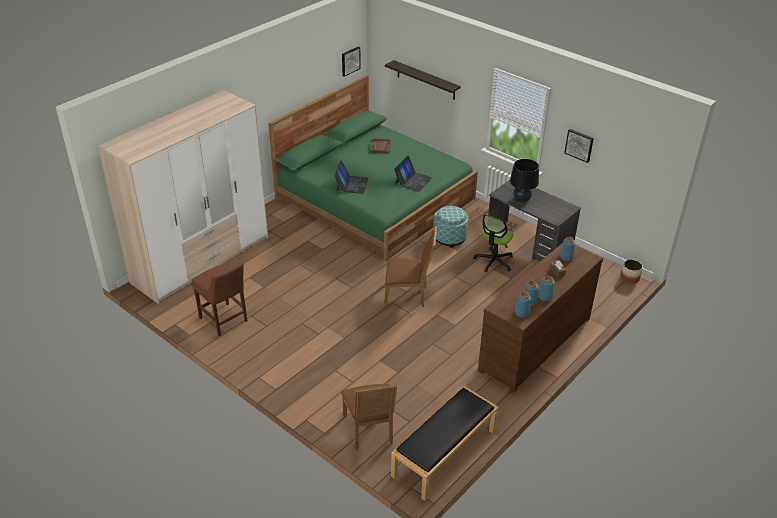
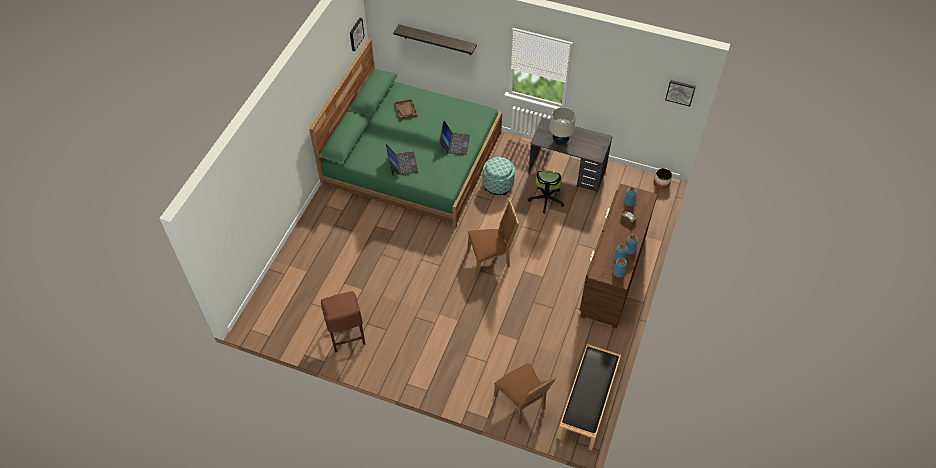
camera: 20 degrees left, 15 degrees up
wardrobe [98,90,268,304] -> none
brown chair [191,261,247,336] -> brown chair turned 45 degrees clockwise [321,291,365,352]
black table lamp [510,159,539,202] -> beige table lamp [549,107,575,145]
picture [564,129,594,163] -> picture moved to [665,80,696,107]

